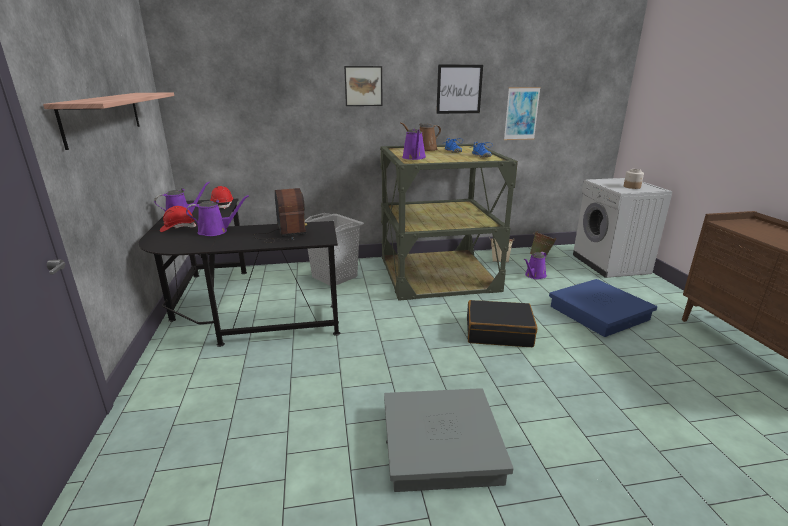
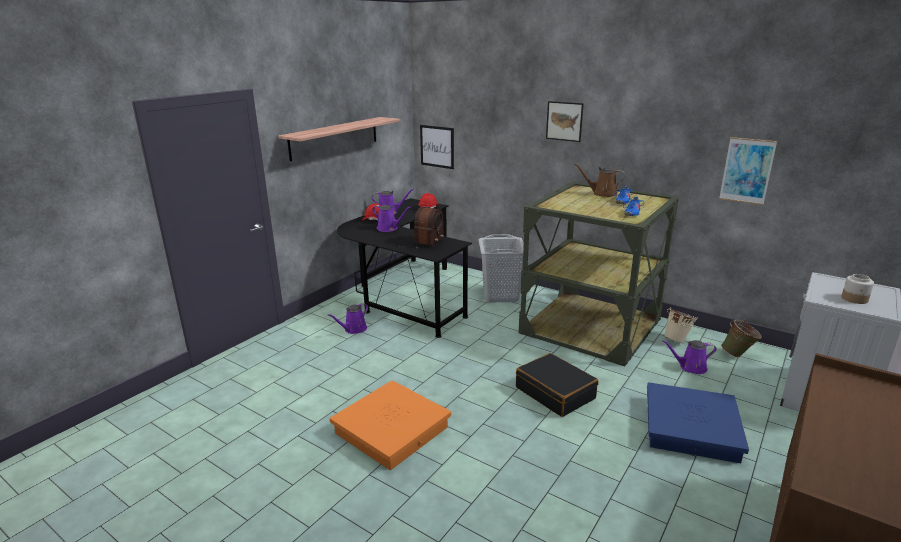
camera: 45 degrees right, 0 degrees up
grey storage box [384,388,514,492] -> orange storage box [330,380,451,470]
purple watering can [402,129,426,160] -> purple watering can moved to [328,303,368,334]
picture [436,65,483,114] -> picture moved to [420,125,454,169]

